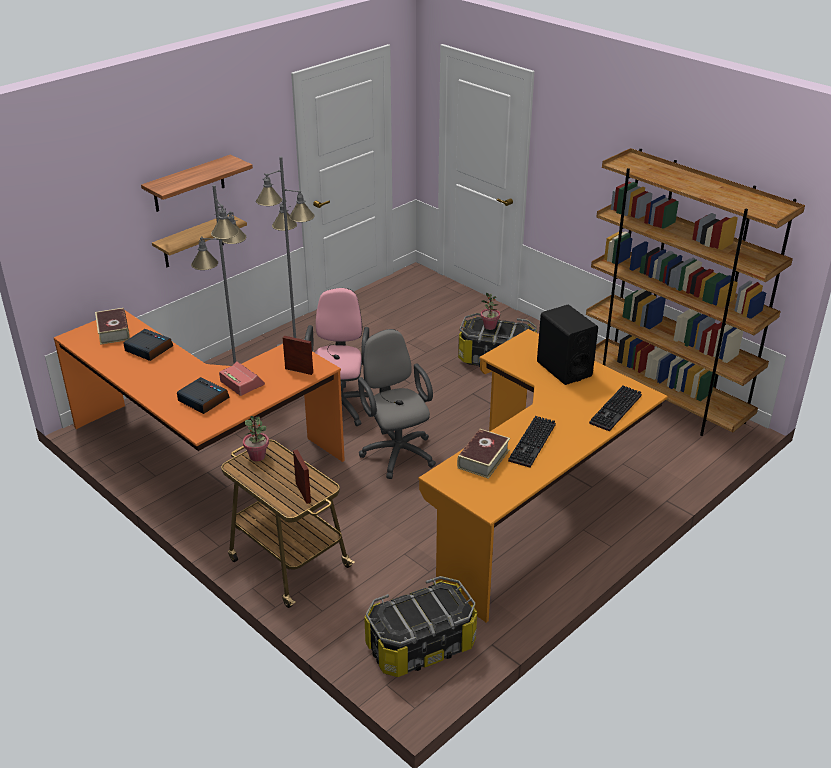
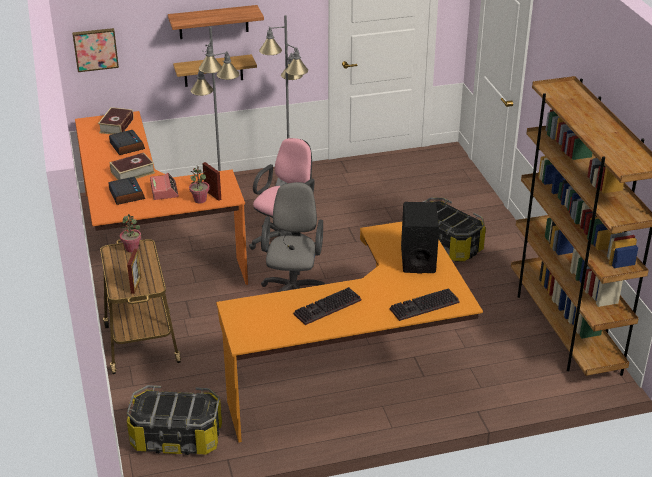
camera: 30 degrees right, 0 degrees up
book [457,429,510,479] -> book moved to [110,152,155,180]
potted plant [481,293,500,330] -> potted plant moved to [189,166,210,204]
none -> picture [72,28,119,72]

